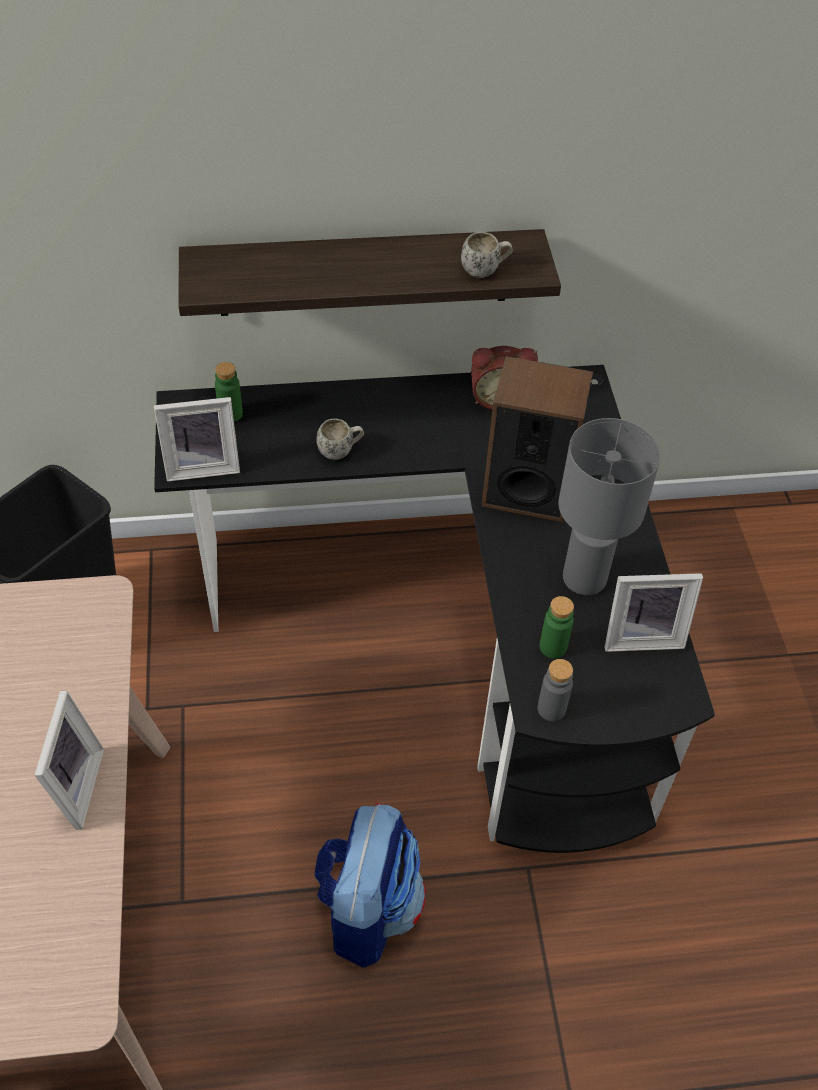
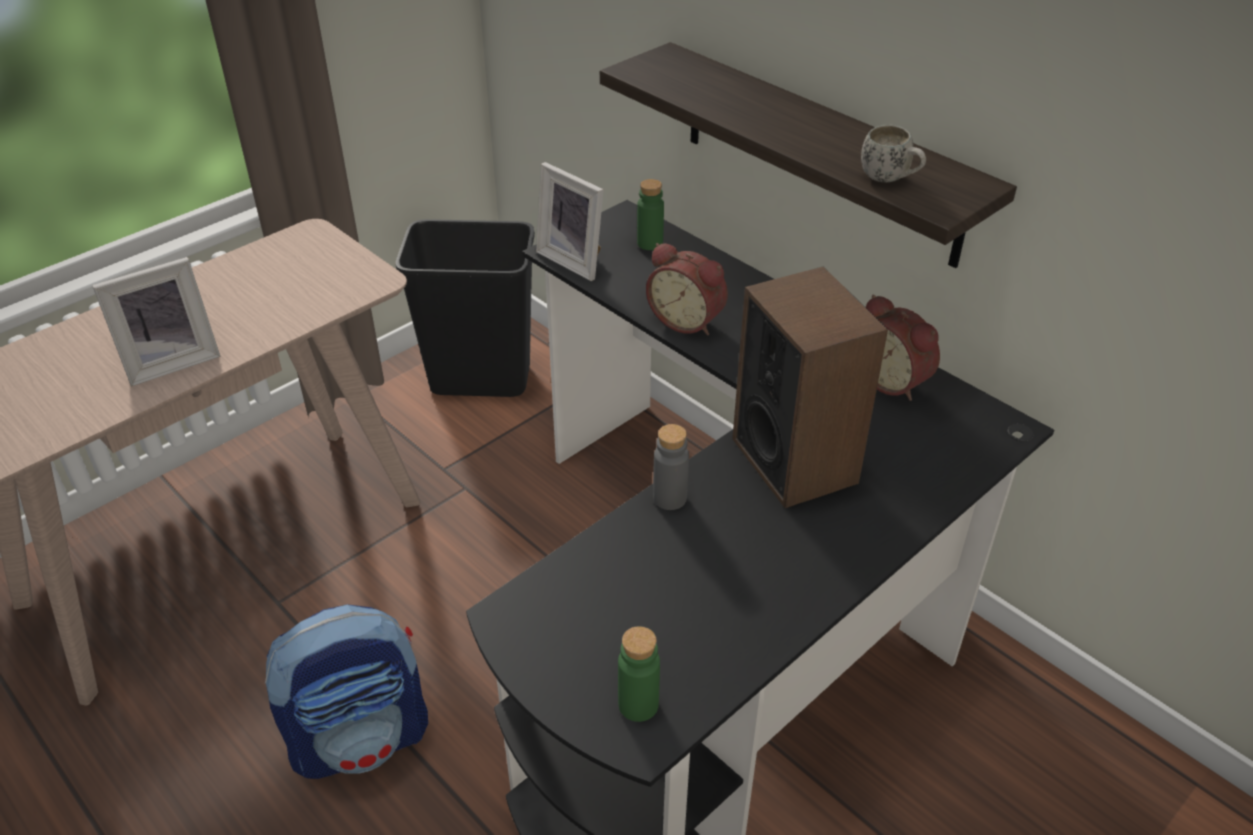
camera: 55 degrees right, 10 degrees down
white mug [316,418,364,460] -> alarm clock [646,243,728,335]
grey bottle [538,659,573,721] -> grey bottle moved to [653,424,689,510]
green bottle [540,596,574,658] -> green bottle moved to [618,626,660,722]
grey table lamp [558,418,661,595] -> none
picture frame [604,573,703,652] -> none

